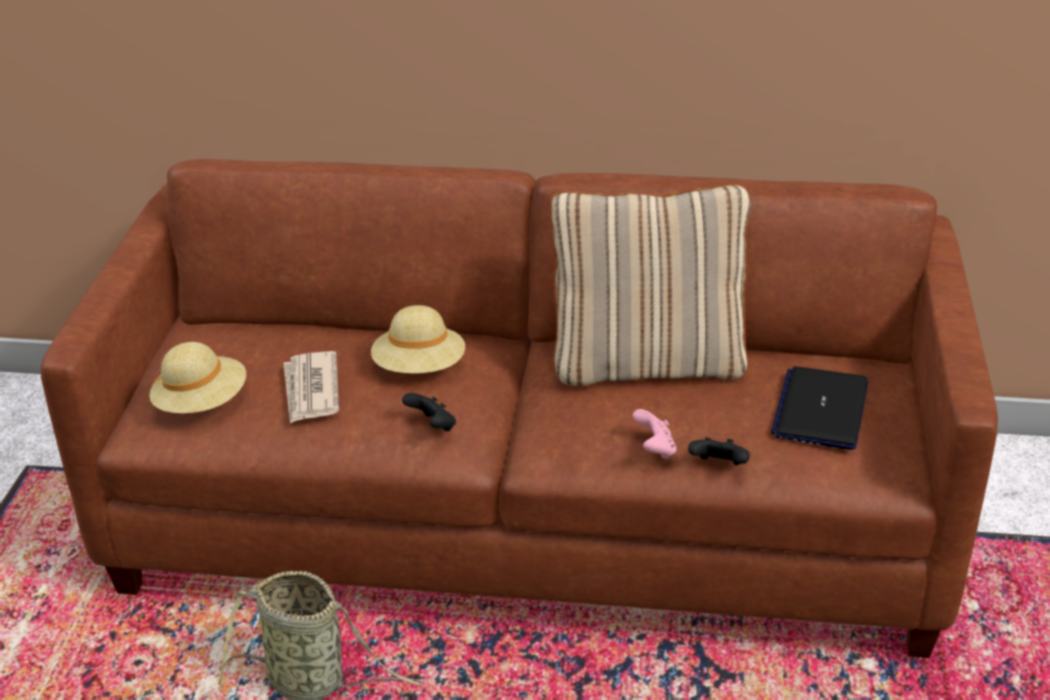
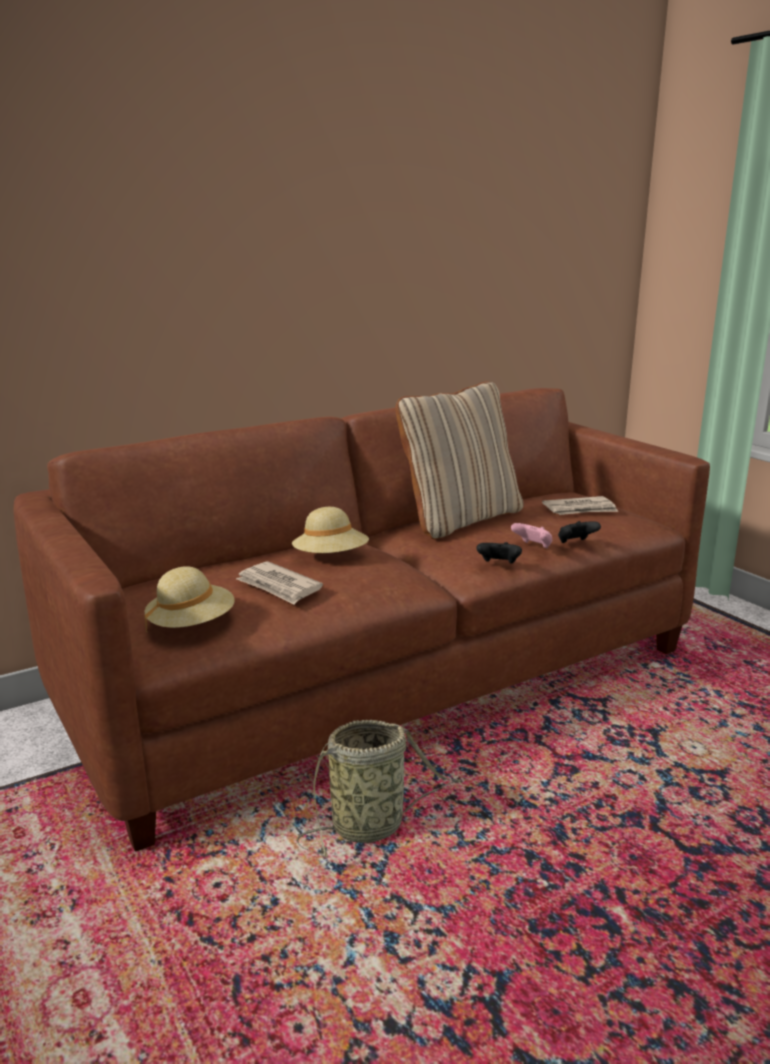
camera: 40 degrees left, 15 degrees down
black game controller [402,393,456,431] -> black game controller moved to [477,542,522,564]
laptop [771,366,868,450] -> newspaper [542,496,618,515]

